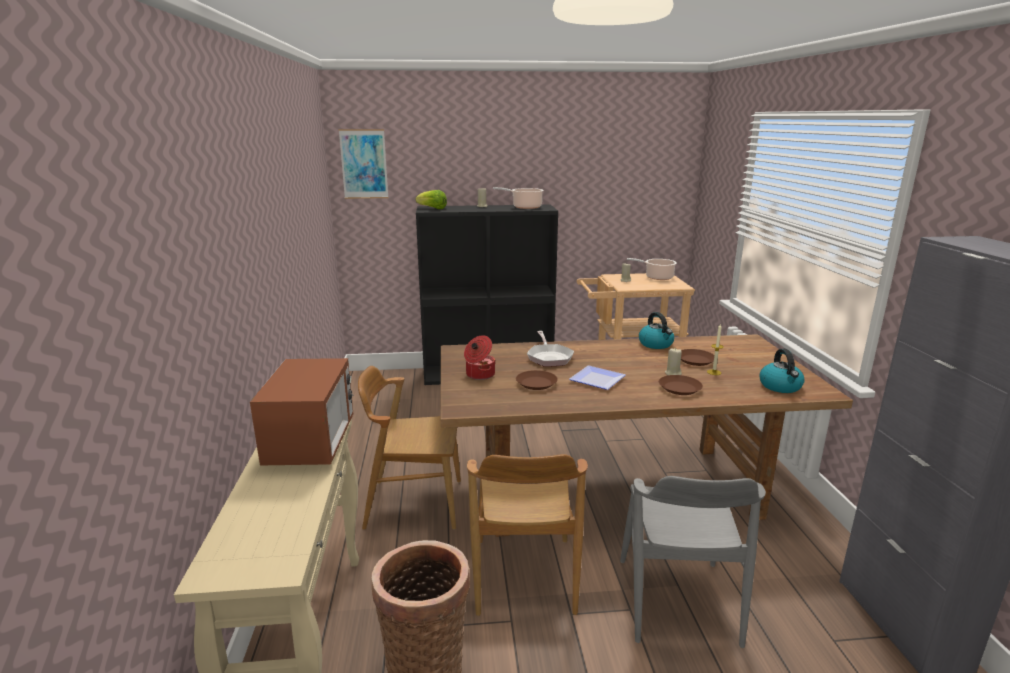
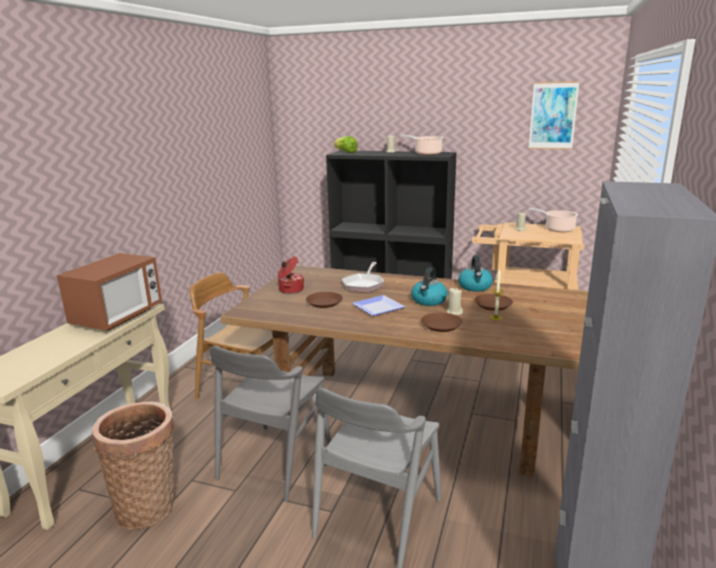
camera: 25 degrees right, 0 degrees up
picture [339,129,388,199] -> picture moved to [529,81,579,149]
brown chair [467,454,588,616] -> grey chair [210,346,331,502]
kettle [760,349,805,393] -> kettle moved to [411,267,448,306]

